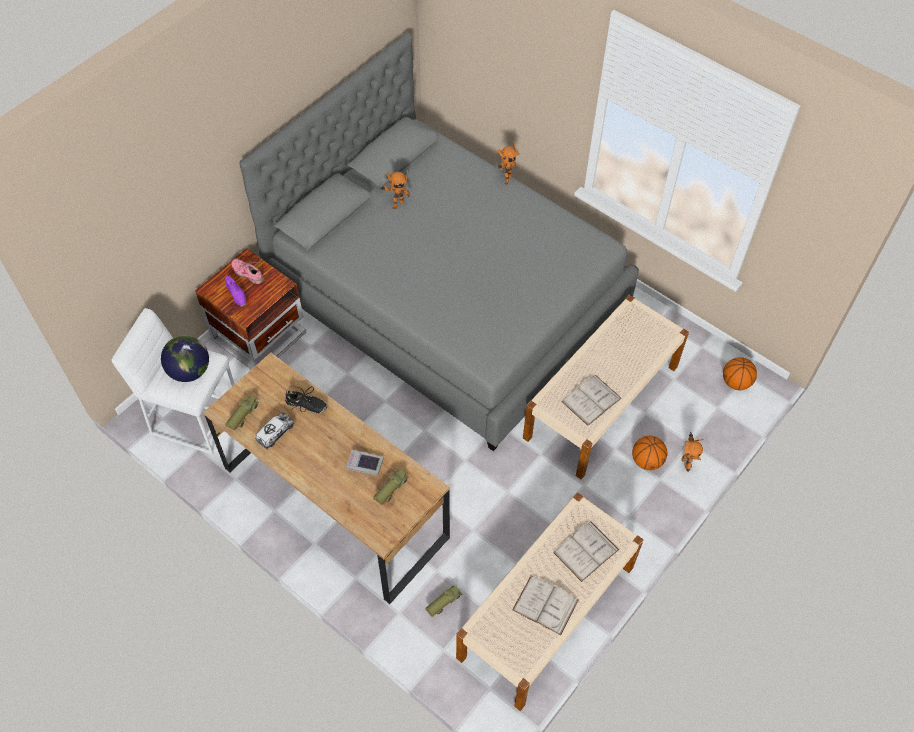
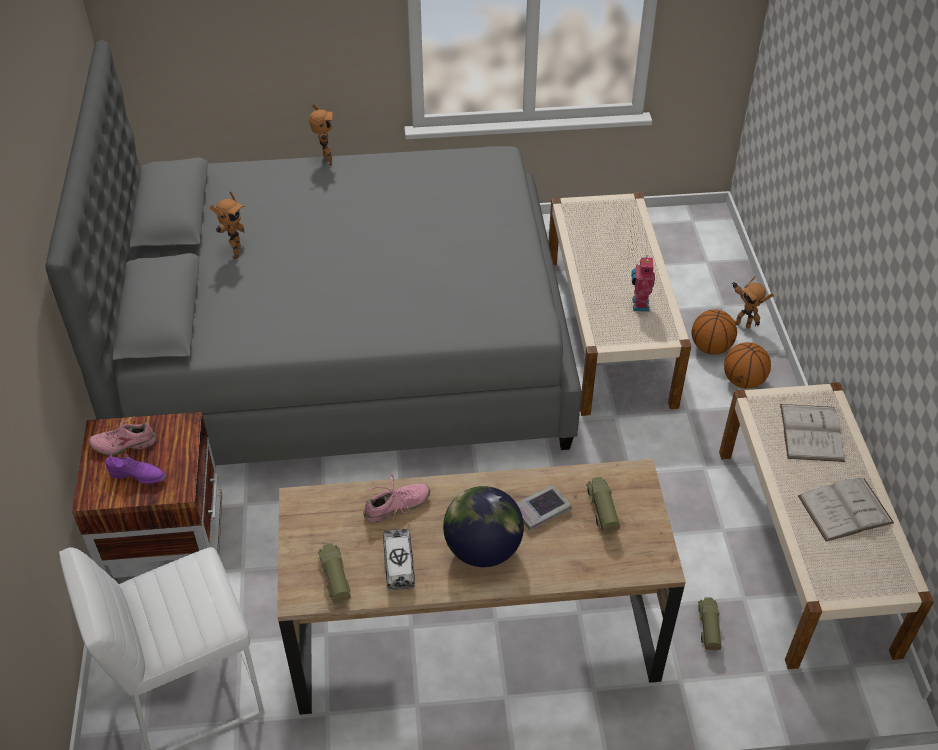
camera: 45 degrees left, 10 degrees down
globe [161,335,209,382] -> globe moved to [443,486,524,567]
black shoe [285,386,327,414] -> pink shoe [363,473,430,523]
white book [561,375,622,426] -> toy robot [631,255,655,311]
basketball [723,357,757,390] -> basketball moved to [724,342,771,389]

